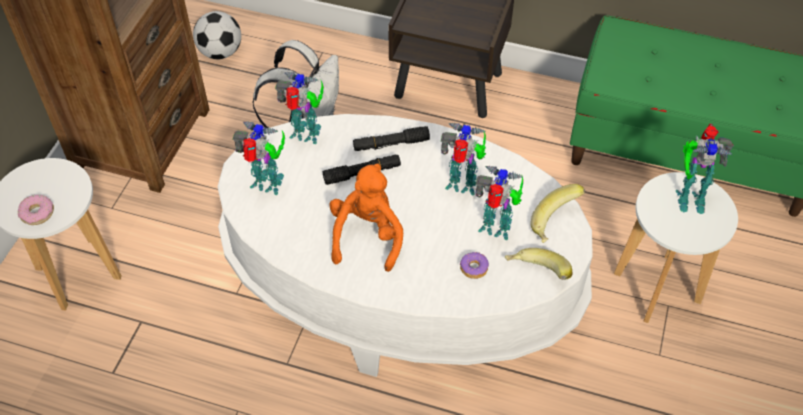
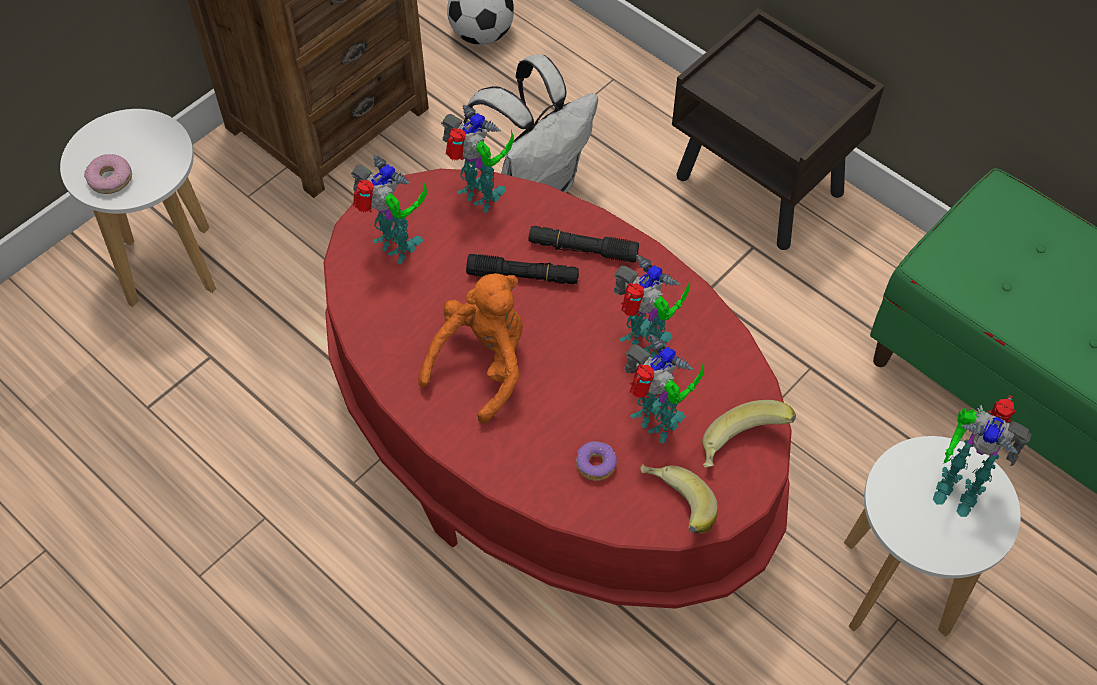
camera: 25 degrees right, 5 degrees up
white coffee table [218,114,593,377] -> red coffee table [323,169,792,609]

